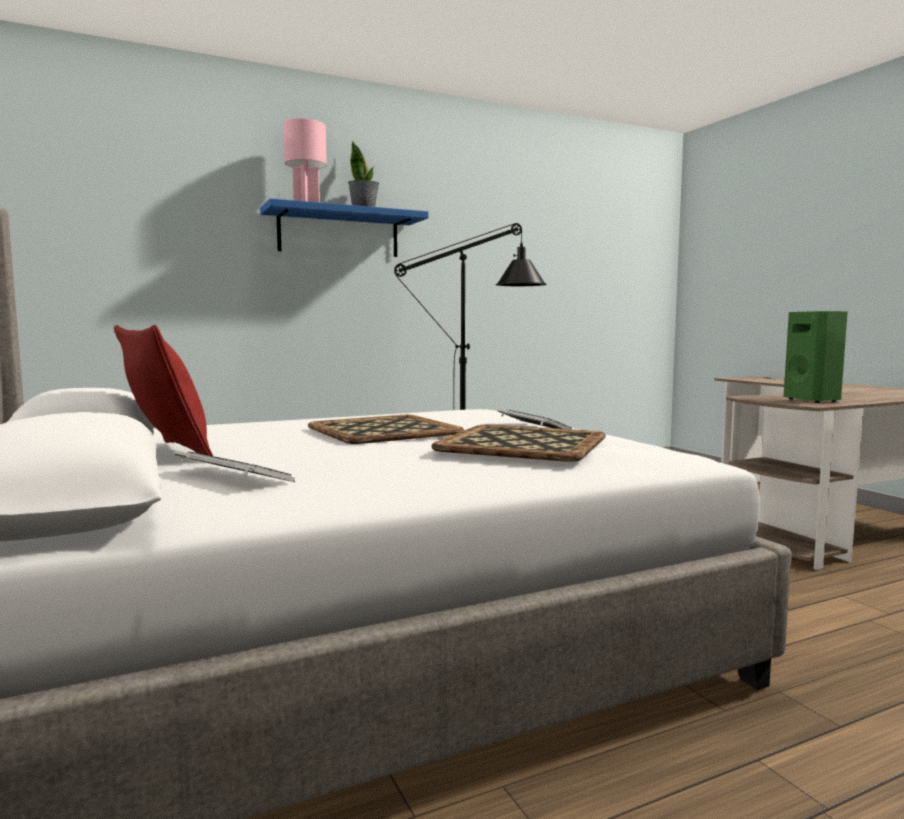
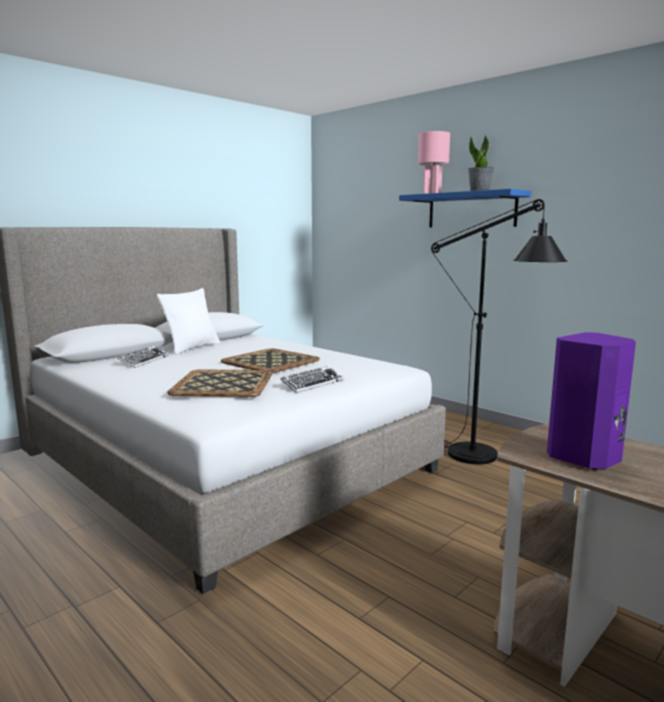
camera: 70 degrees right, 5 degrees up
red pillow [114,325,213,456] -> white pillow [157,288,220,355]
green speaker [783,311,848,403] -> purple speaker [547,332,636,470]

